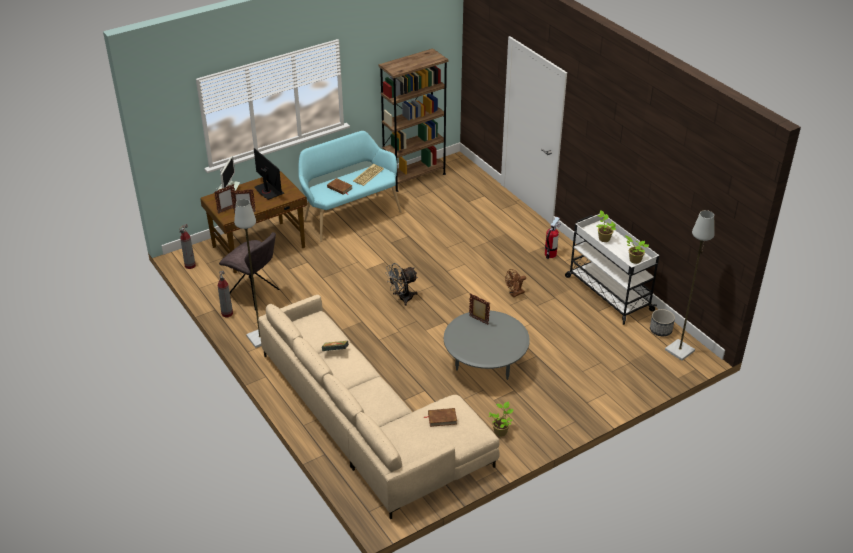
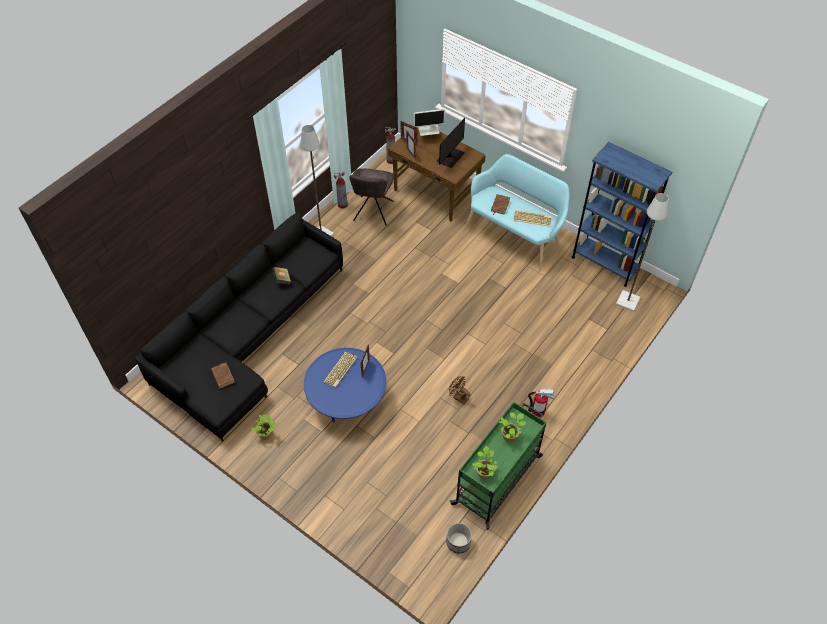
camera: 70 degrees right, 15 degrees up
beige sofa [258,295,500,519] -> black sofa [135,213,343,442]
brown bookcase [378,48,448,192] -> blue bookcase [571,142,672,287]
grey fan [385,263,418,306] -> none
grey coffee table [444,310,530,380] -> blue coffee table [304,348,386,423]
white cart [565,214,659,325] -> green cart [450,402,547,530]
grey floor lamp [665,210,715,361] -> grey floor lamp moved to [616,193,669,312]
none -> keyboard [324,352,357,387]

